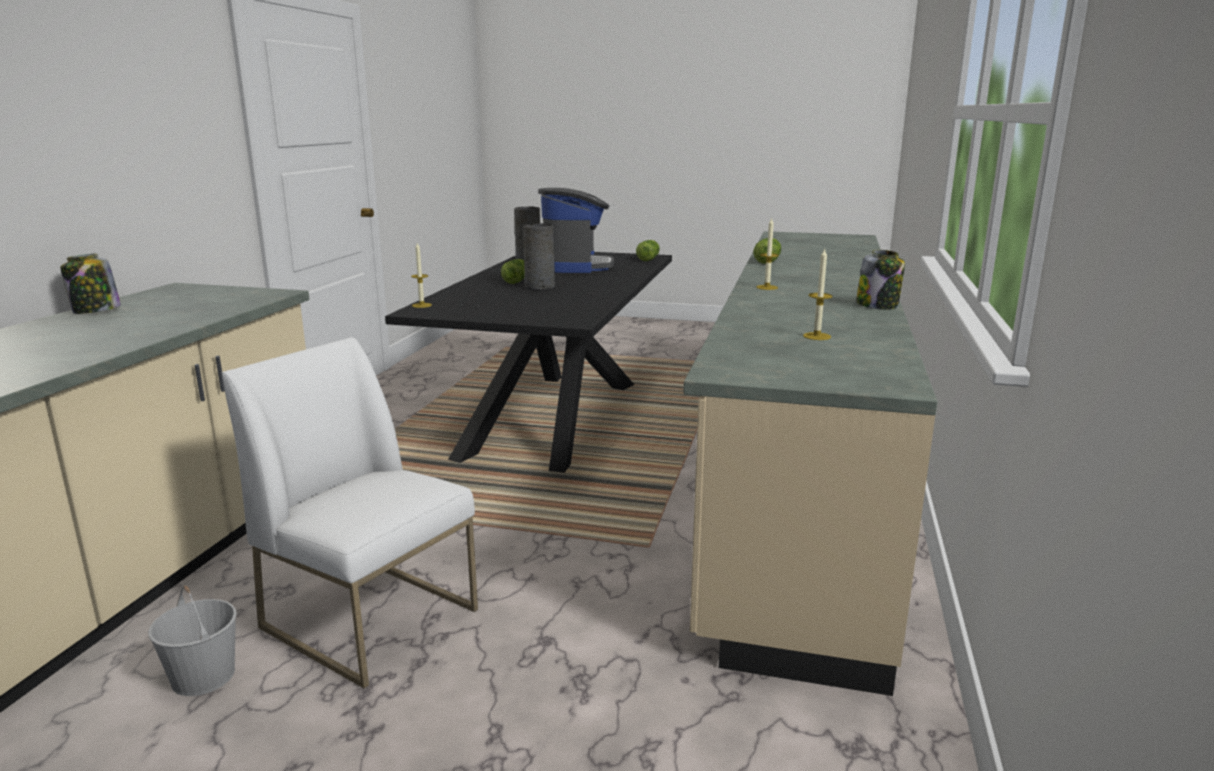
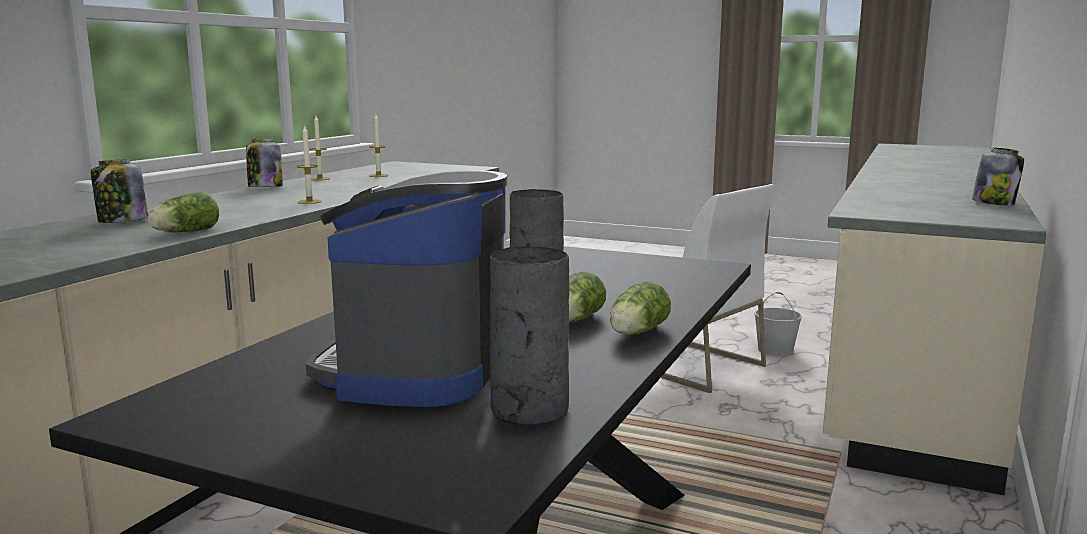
camera: 170 degrees left, 5 degrees down
candle [411,243,432,308] -> candle moved to [309,116,330,181]
lettuce [636,240,660,261] -> lettuce moved to [610,281,671,335]
none -> jar [91,159,148,223]

